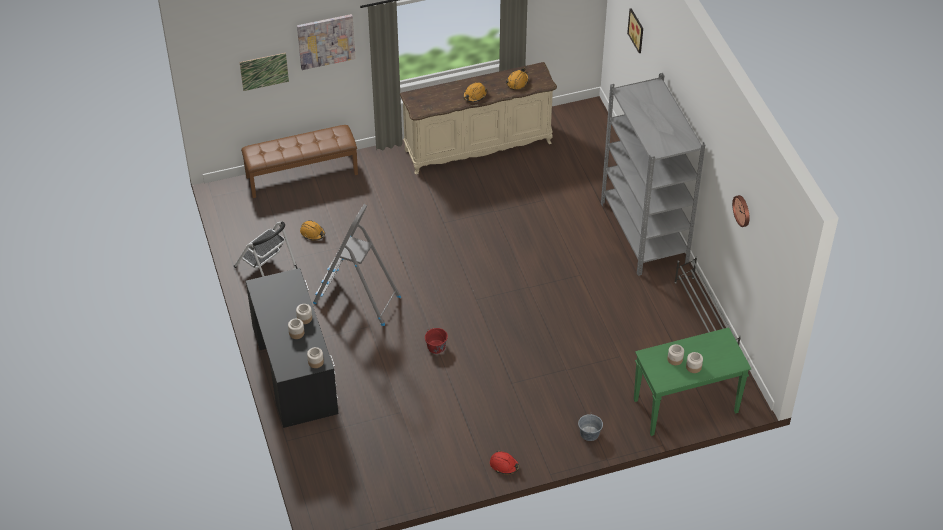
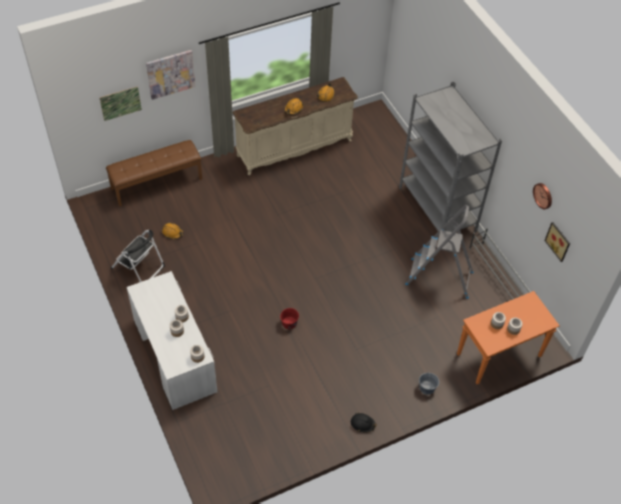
camera: 10 degrees left, 5 degrees up
black desk [246,268,338,428] -> white desk [127,271,217,410]
grey step ladder [313,204,401,326] -> grey step ladder moved to [405,205,474,299]
red hard hat [490,450,520,474] -> black hard hat [351,412,377,433]
picture [627,8,643,53] -> picture moved to [545,222,570,262]
green console table [634,327,751,436] -> orange console table [457,291,560,384]

